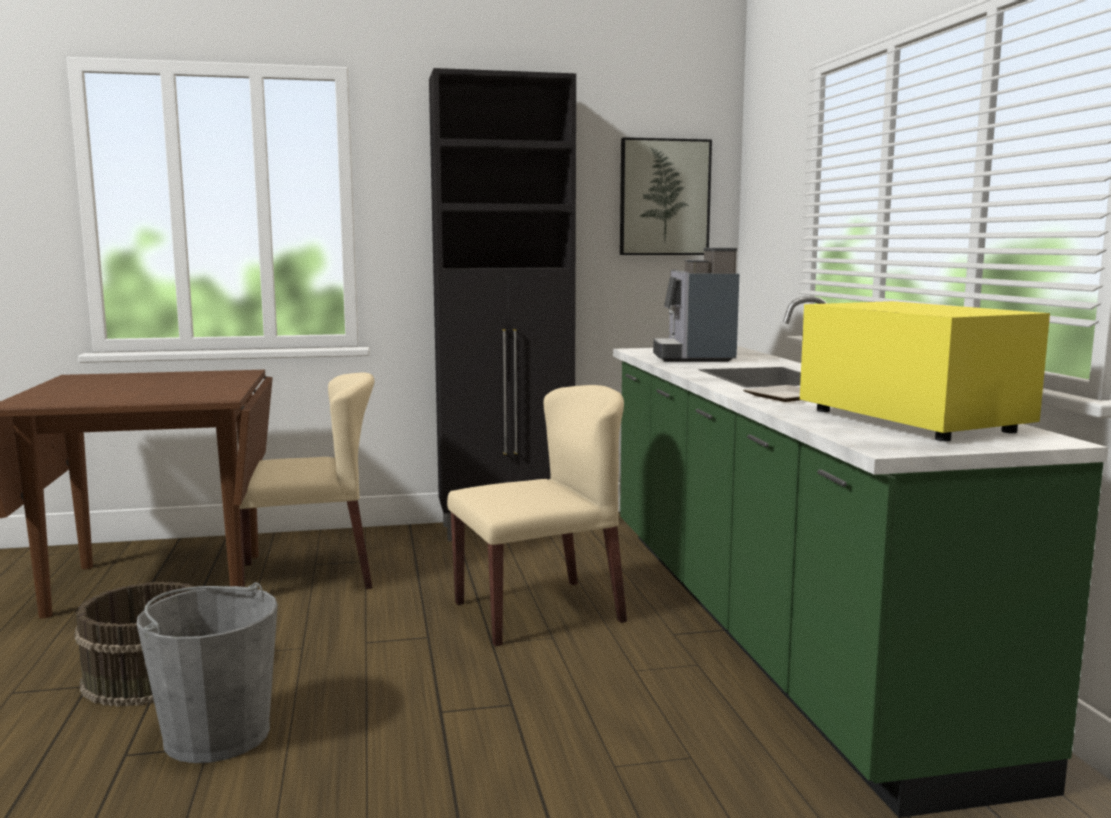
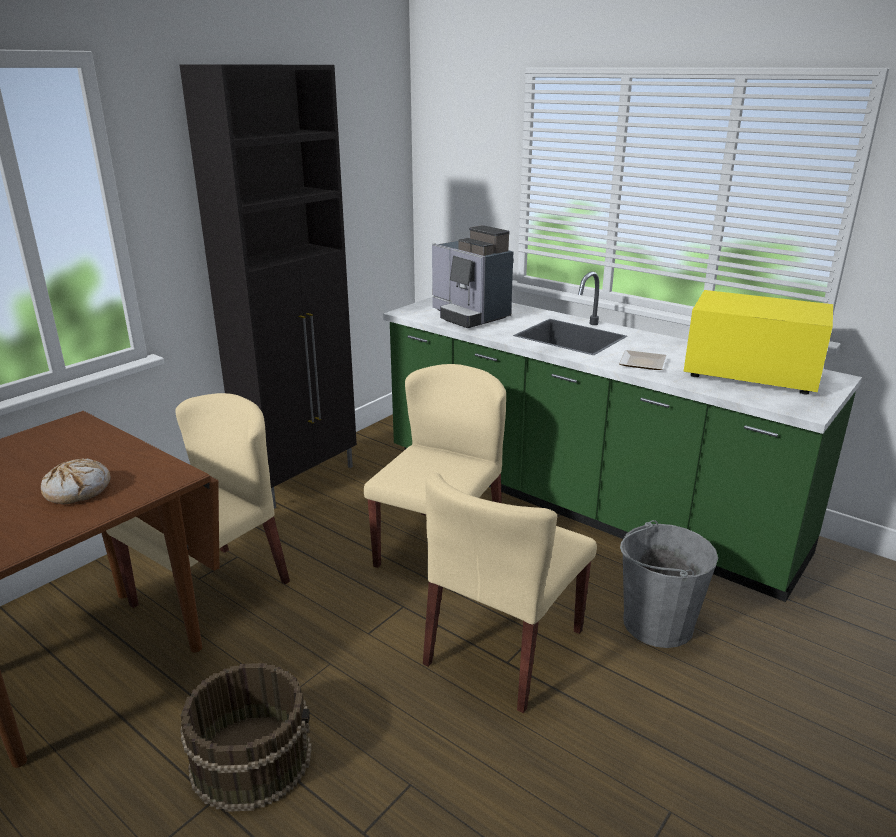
camera: 40 degrees left, 15 degrees up
grey bucket [137,582,278,763] -> grey bucket moved to [620,520,718,648]
picture [620,137,712,255] -> none
none -> bread [41,458,111,505]
none -> beige chair [423,472,597,713]

